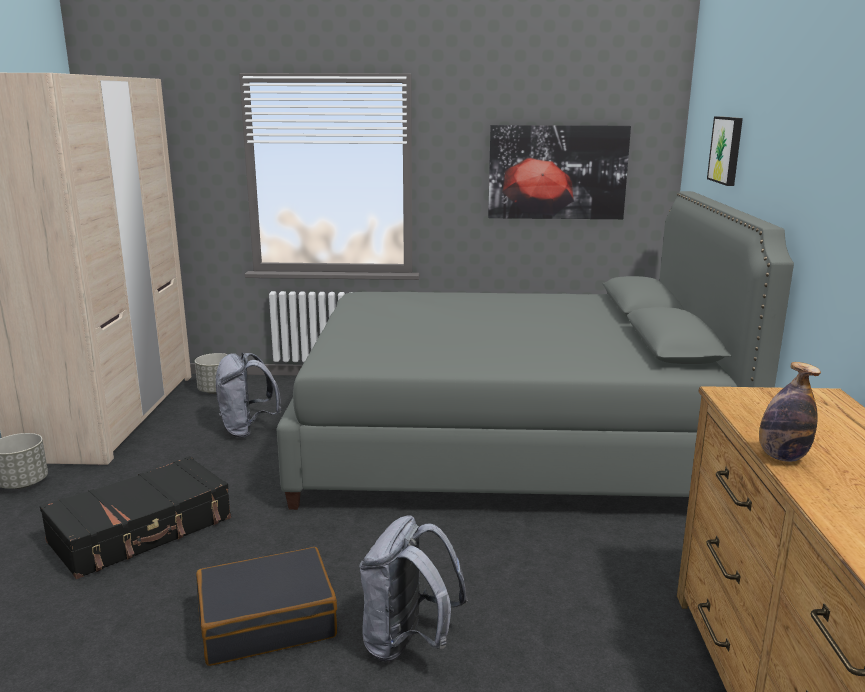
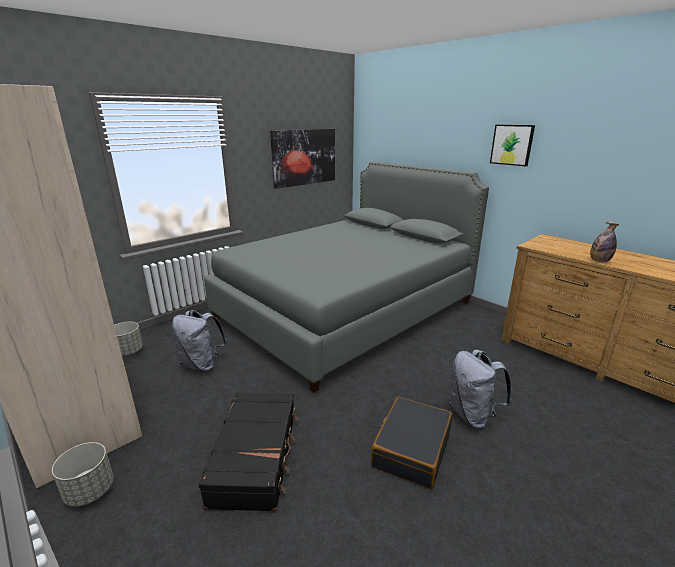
camera: 45 degrees left, 5 degrees up
picture [707,116,743,186] -> picture moved to [490,124,535,166]

